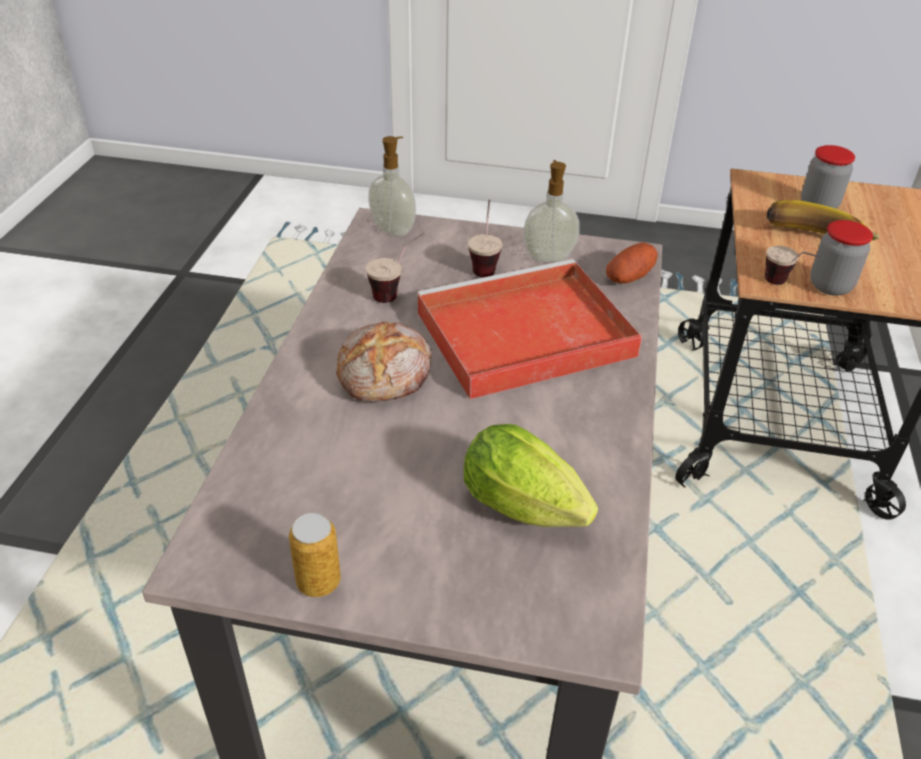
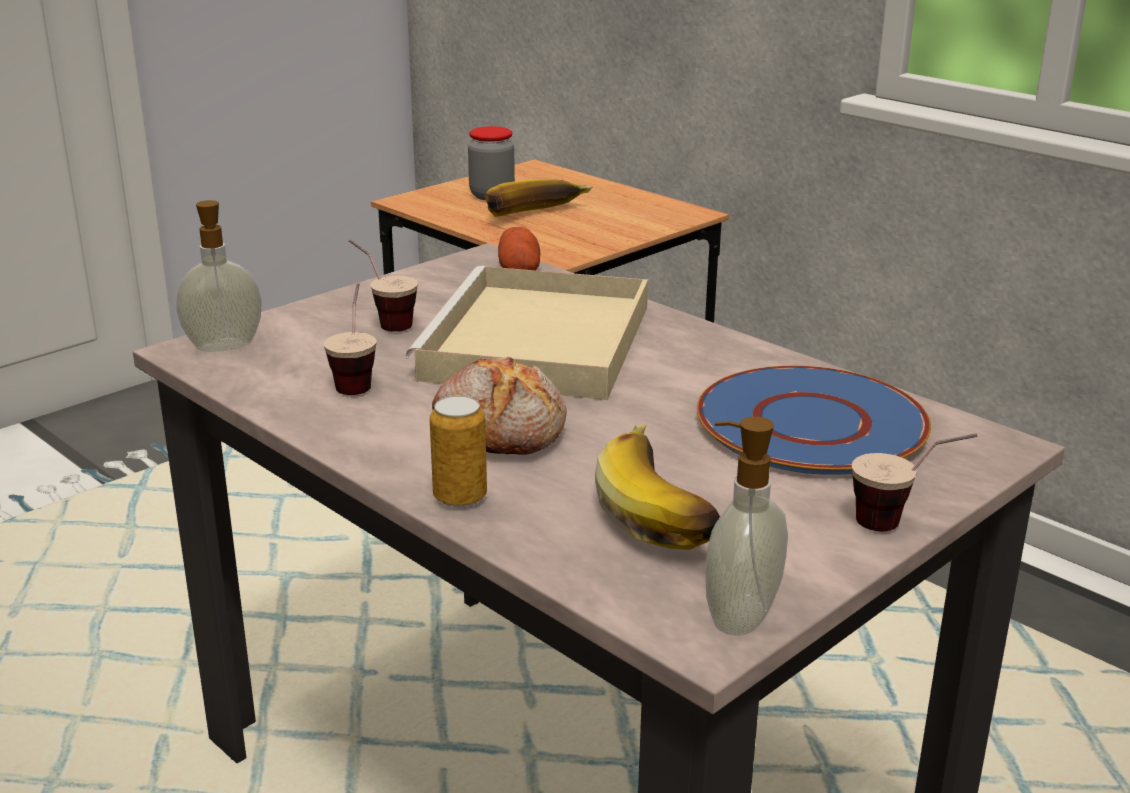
camera: 55 degrees left, 15 degrees down
can [289,513,341,597] -> can moved to [430,396,487,507]
red tray [416,259,642,399] -> beige tray [406,266,648,400]
lettuce [464,424,598,527] -> blue plate [697,366,931,475]
soap dispenser [523,160,580,262] -> soap dispenser moved to [705,416,788,636]
cup [765,246,819,285] -> cup moved to [852,433,977,531]
jar [810,220,873,296] -> none
none -> banana [595,424,720,550]

